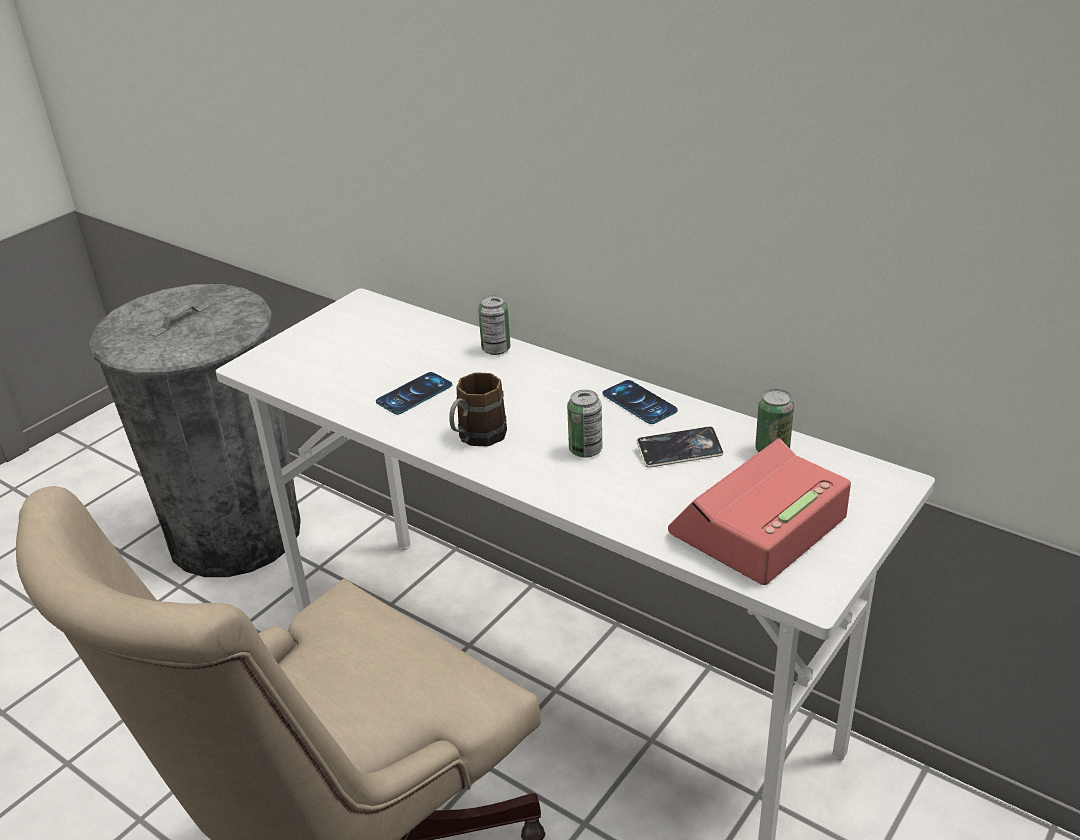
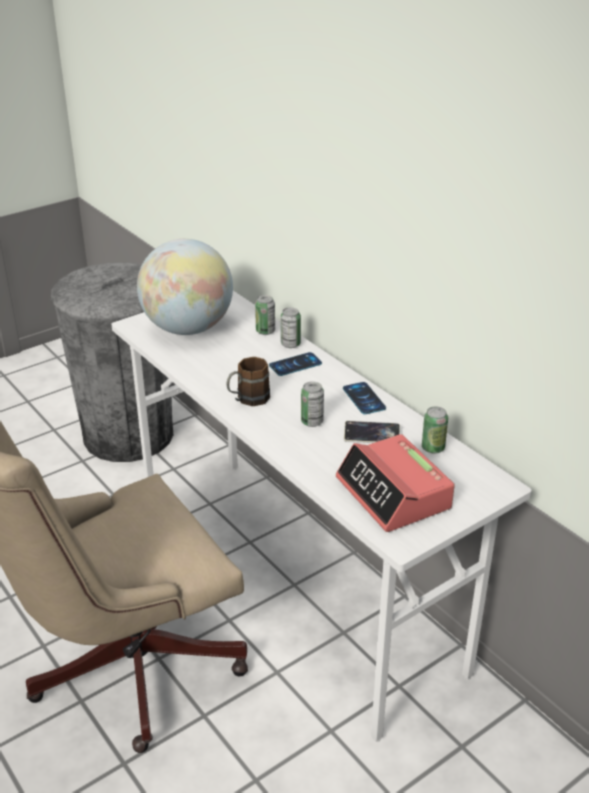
camera: 15 degrees right, 0 degrees up
phone [376,372,453,415] -> phone moved to [269,352,322,376]
alarm clock [668,438,851,585] -> alarm clock turned 90 degrees counterclockwise [336,434,455,532]
none -> globe [137,239,233,335]
none -> can [255,295,275,335]

